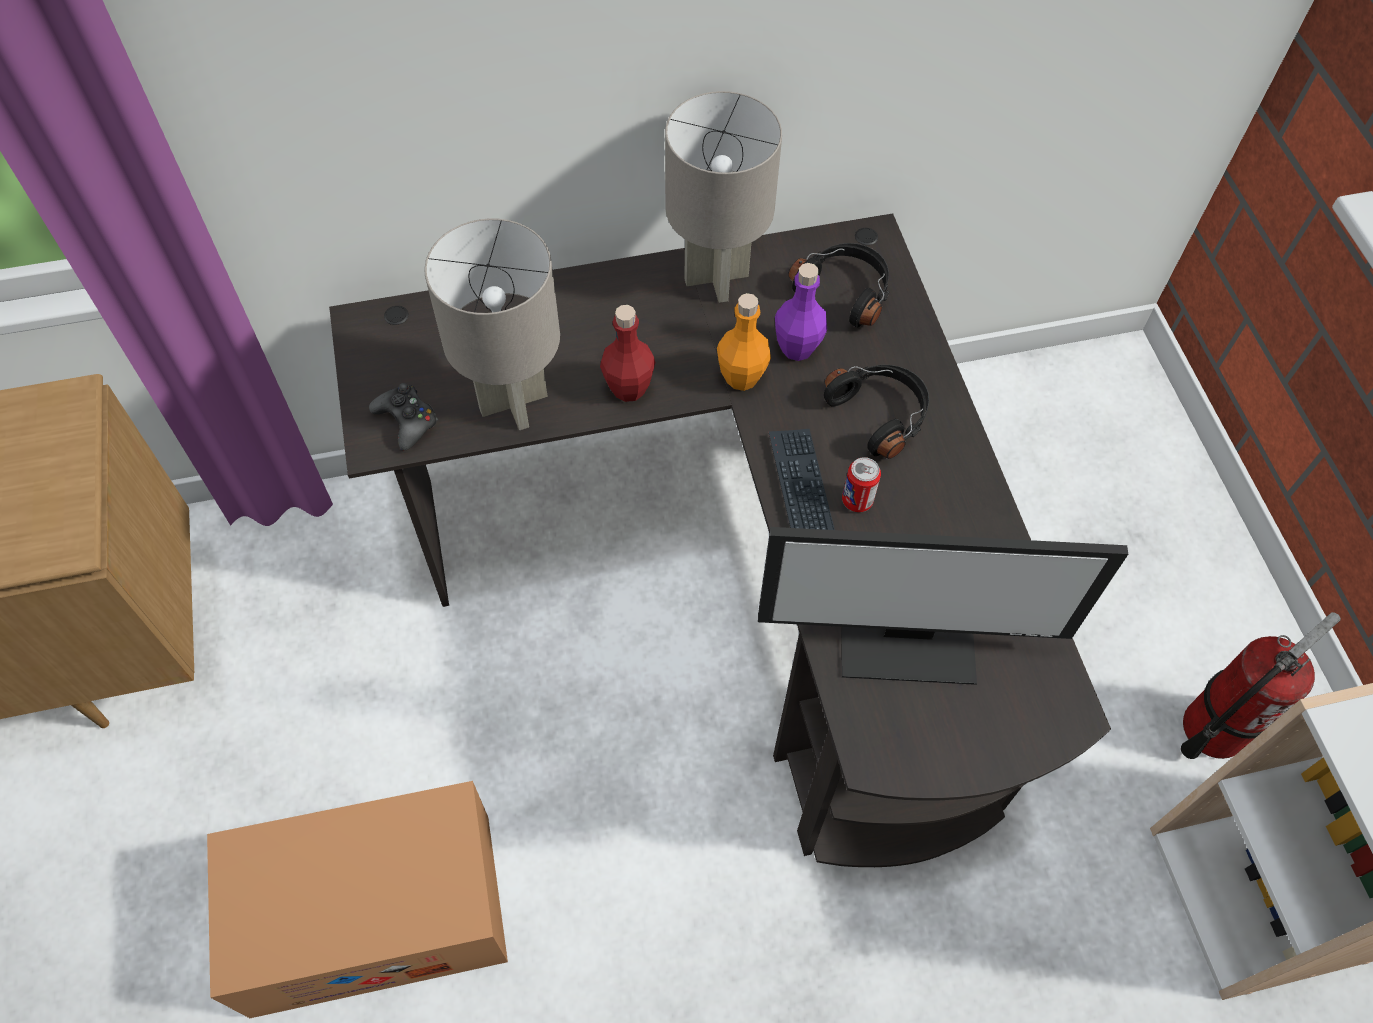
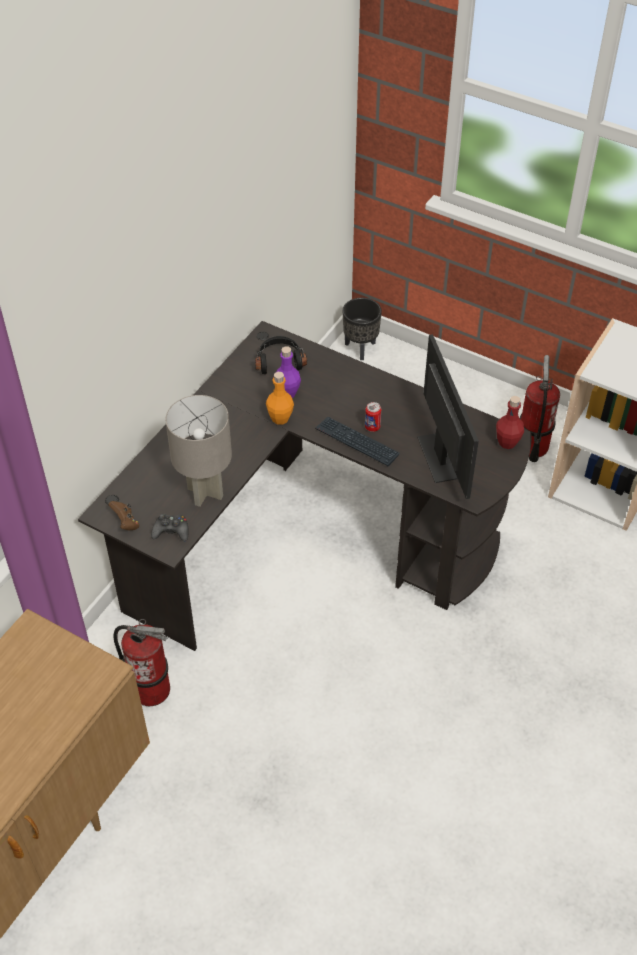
camera: 45 degrees left, 10 degrees down
cardboard box [207,781,508,1018] -> none
red bottle [600,305,655,402] -> red bottle moved to [496,396,524,449]
grey table lamp [665,91,782,303] -> none
monitor [758,527,1128,685] -> monitor turned 60 degrees counterclockwise [417,334,479,499]
black headphones [824,365,929,459] -> none
none -> brown game controller [108,501,139,530]
none -> fire extinguisher [114,619,170,706]
none -> black planter [343,298,382,360]

